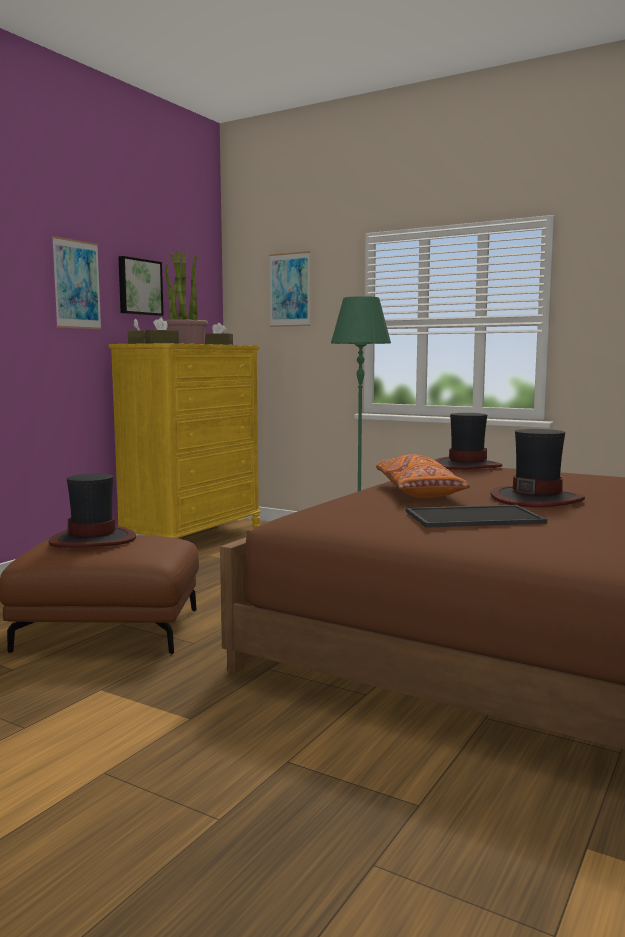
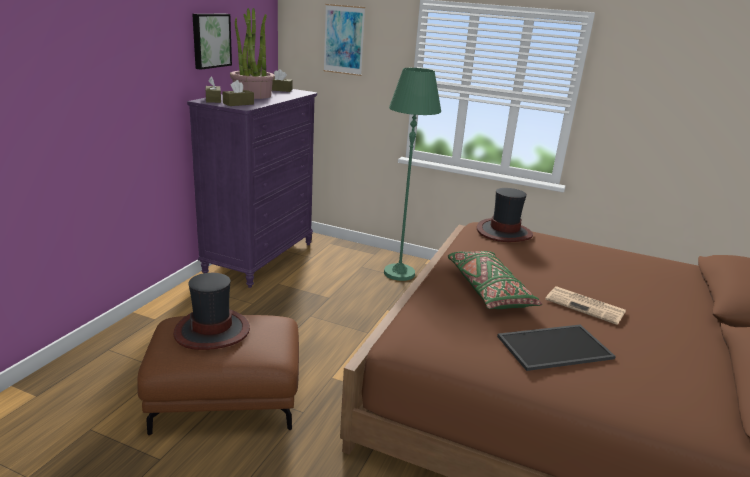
camera: 10 degrees left, 15 degrees up
picture [52,236,102,329] -> none
yellow dresser [109,343,261,538] -> purple dresser [187,89,317,288]
orange pillow [376,454,470,498] -> green pillow [448,251,542,309]
hat [491,429,585,507] -> newspaper [545,286,626,325]

